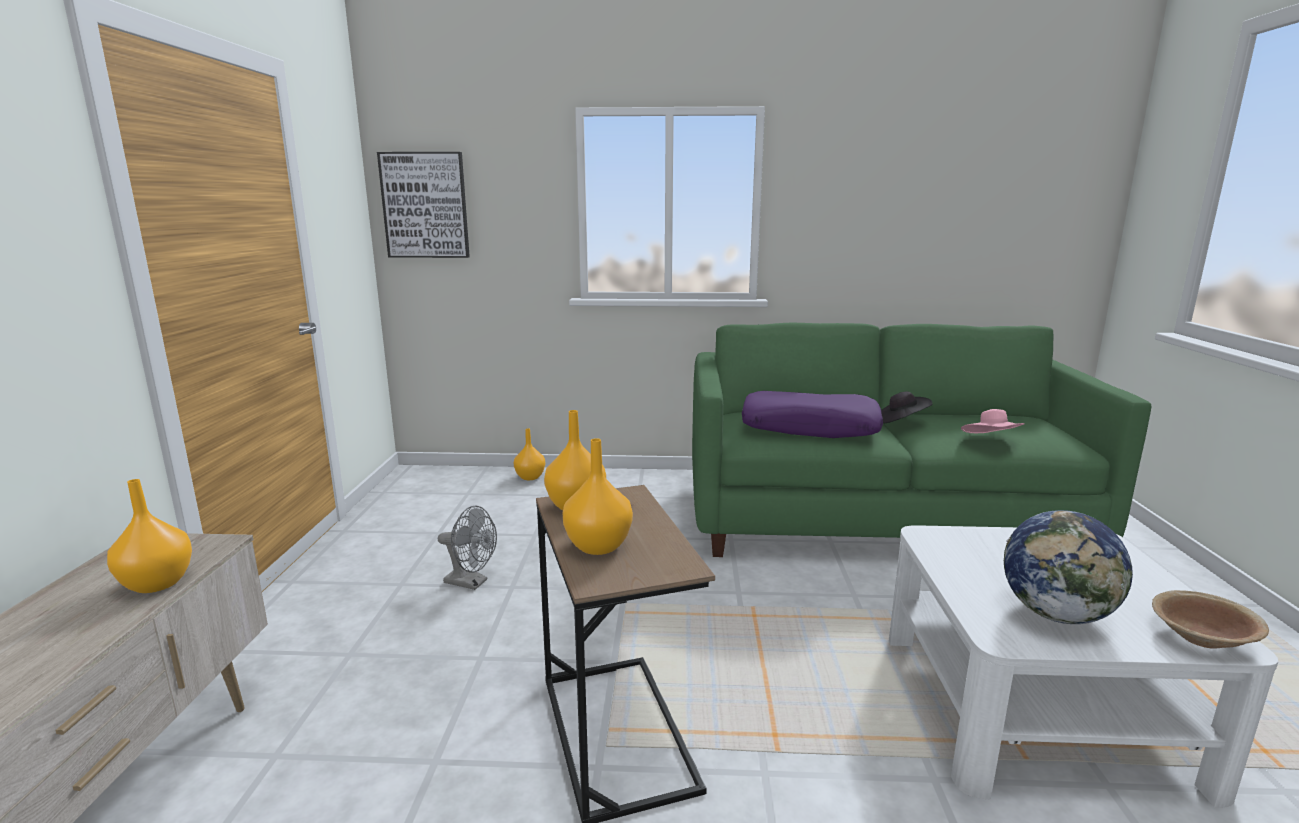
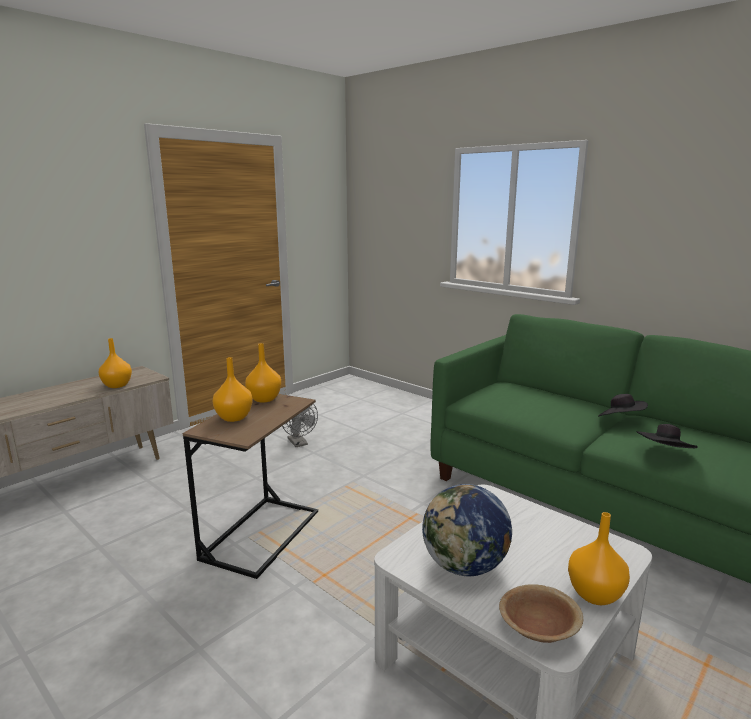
camera: 40 degrees right, 0 degrees up
picture [377,152,470,258] -> none
orange vase [514,428,545,480] -> orange vase moved to [568,512,630,605]
purple pillow [742,391,883,438] -> none
pink hat [961,409,1025,433] -> black hat [637,424,698,448]

